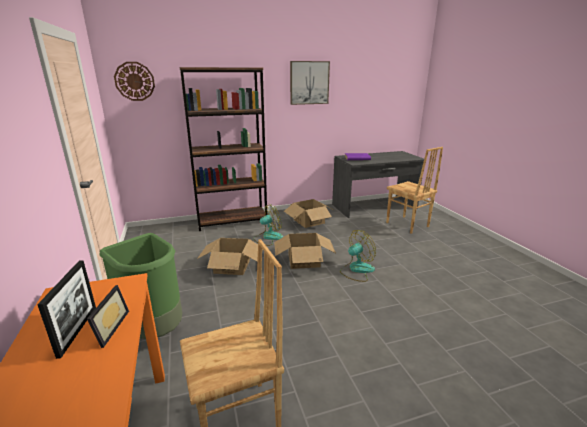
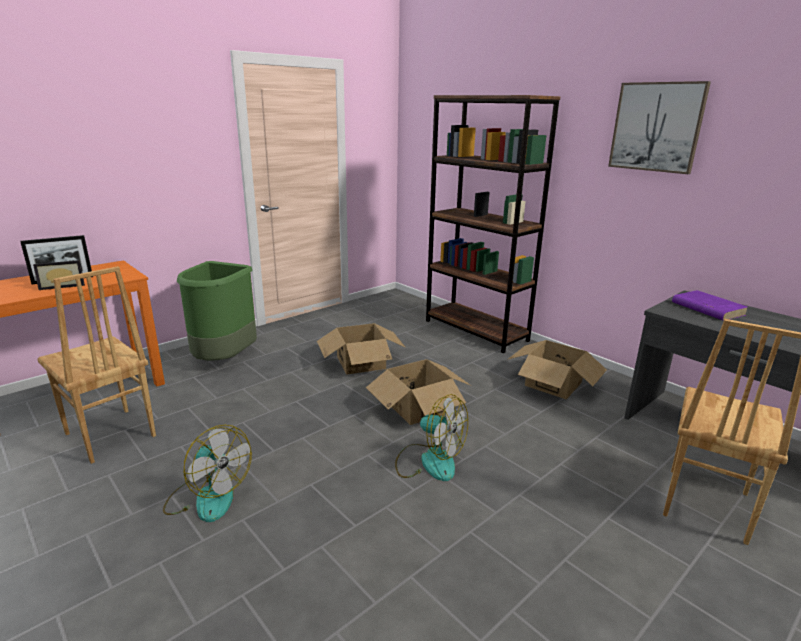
camera: 65 degrees right, 0 degrees up
wall clock [114,62,155,101] -> none
fan [253,204,284,246] -> fan moved to [163,425,252,522]

